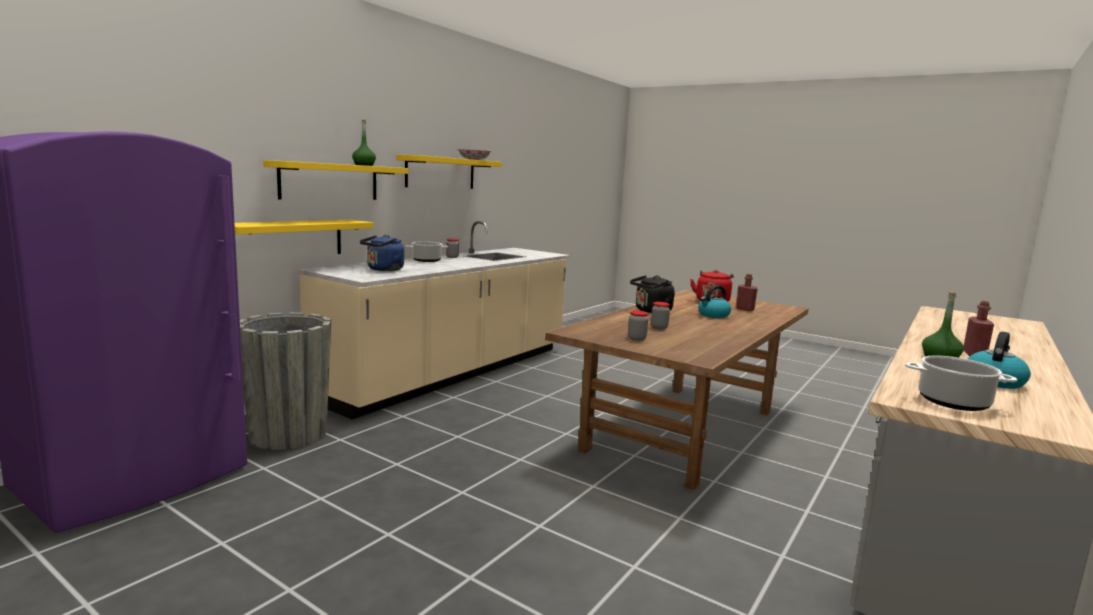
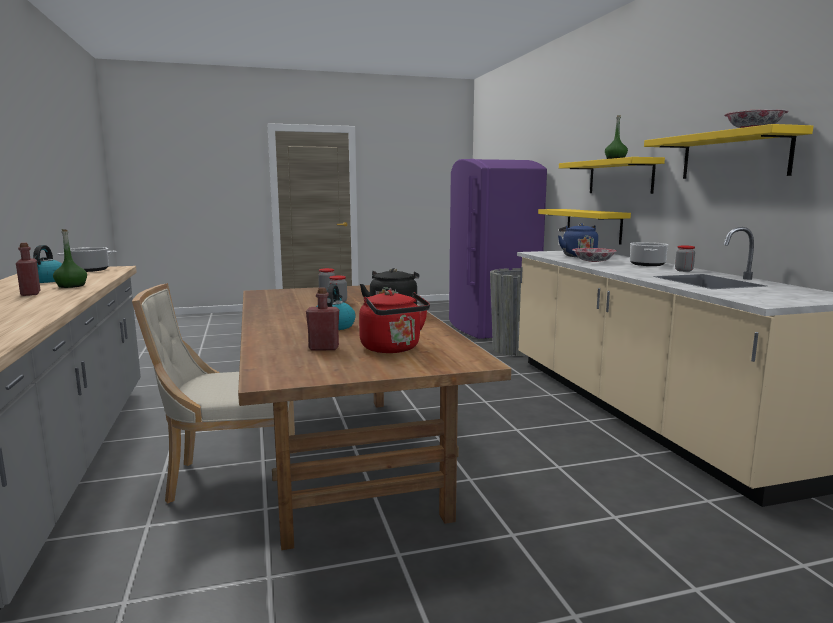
camera: 130 degrees right, 0 degrees up
none -> beige chair [132,283,295,504]
none -> bowl [572,248,617,262]

